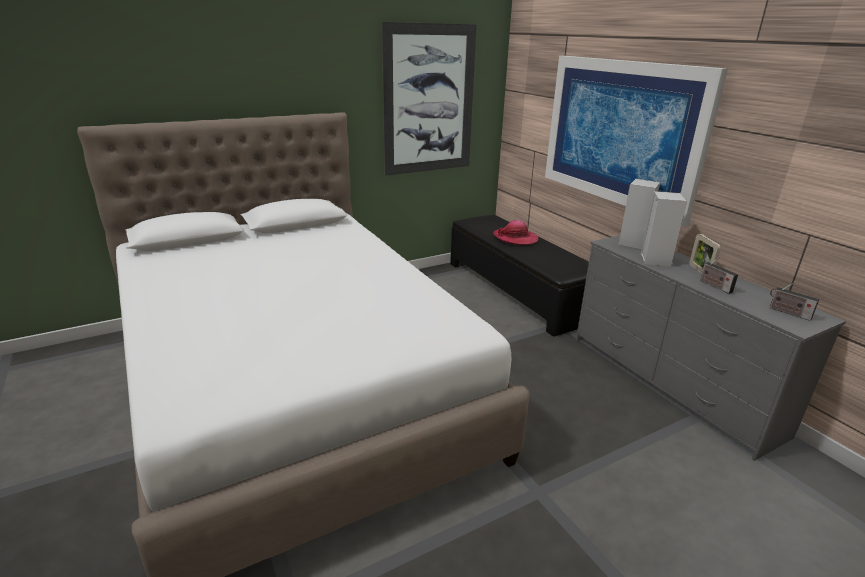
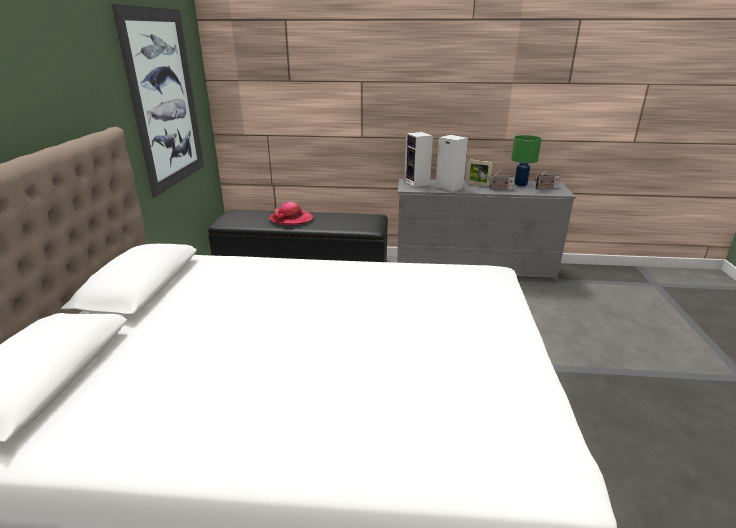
camera: 55 degrees left, 0 degrees up
picture [545,56,728,227] -> none
none -> green table lamp [512,135,541,186]

